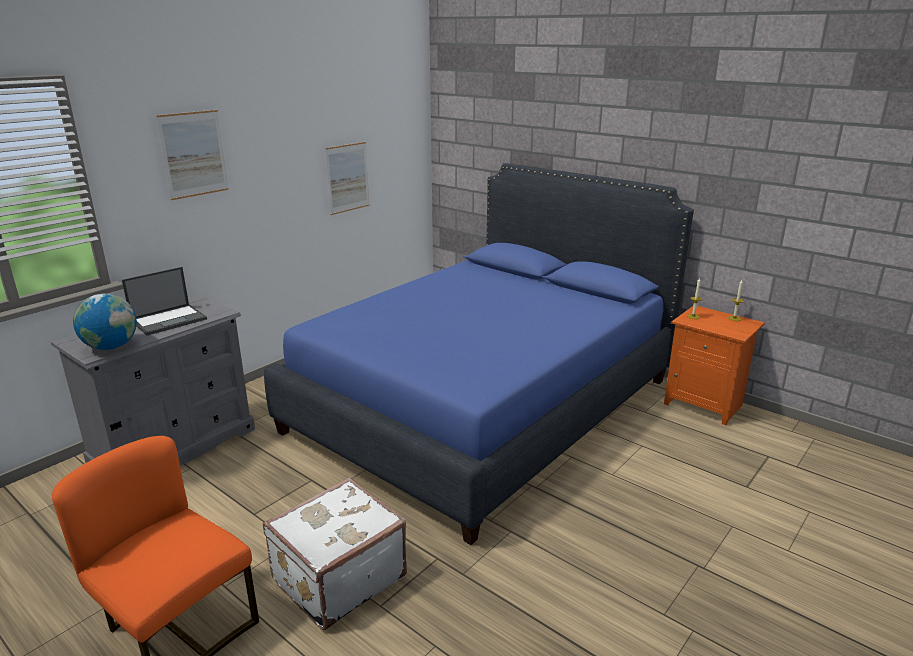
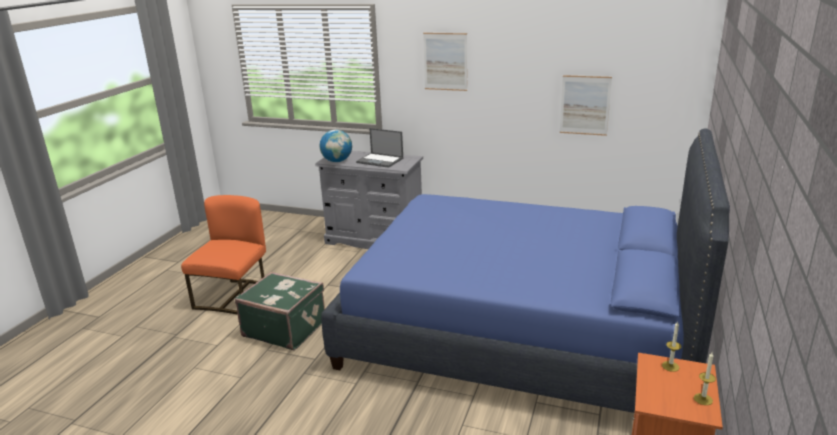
camera: 70 degrees right, 0 degrees up
white suitcase [263,477,407,631] -> green suitcase [235,272,325,350]

